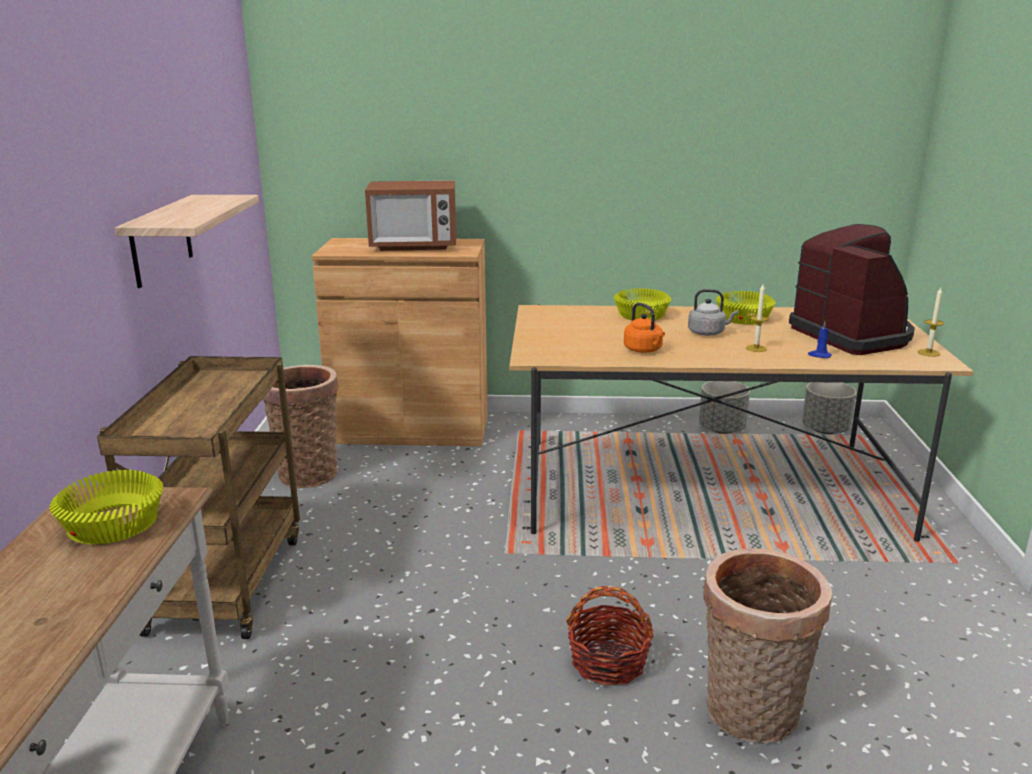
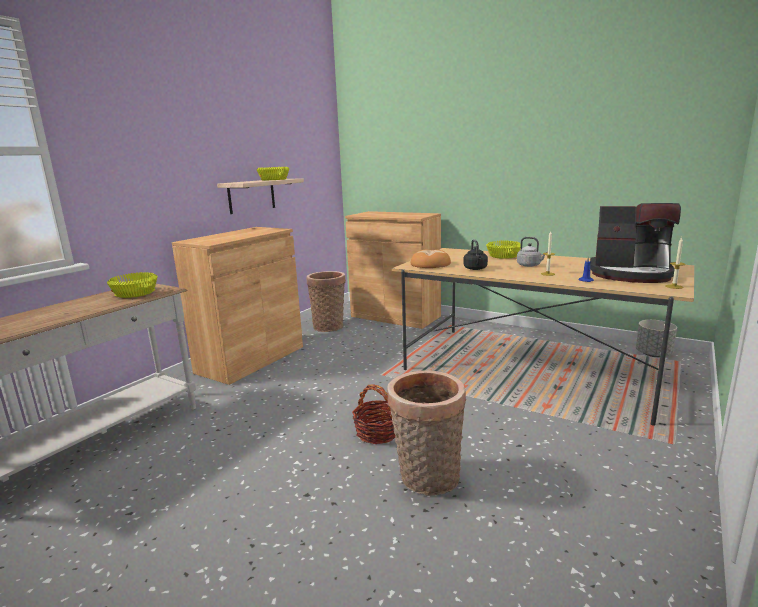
camera: 30 degrees right, 5 degrees down
brown cart [97,356,300,639] -> brown cabinet [172,227,303,385]
microwave [365,180,456,251] -> none
orange kettle [624,303,665,353] -> black kettle [464,239,488,270]
grey planter [699,381,750,434] -> none
yellow bowl [716,291,776,324] -> yellow bowl moved to [257,167,289,180]
coffee machine [789,224,915,355] -> coffee machine turned 105 degrees clockwise [590,203,681,283]
none -> bread [411,249,451,268]

